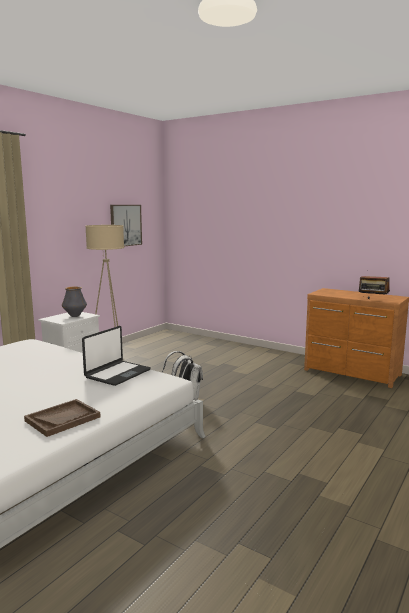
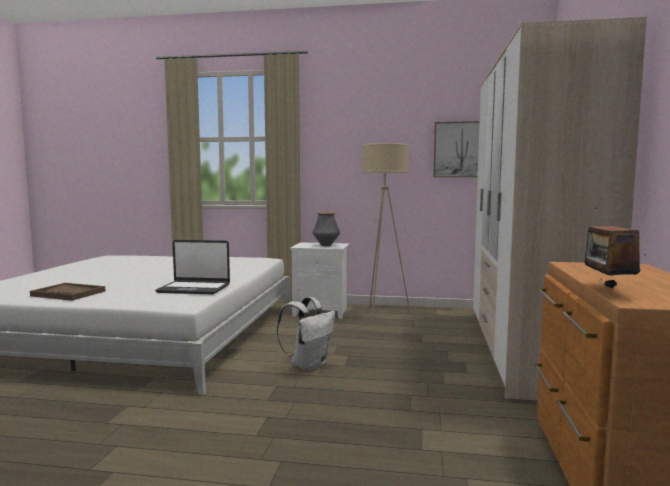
camera: 65 degrees right, 5 degrees down
none -> wardrobe [473,17,647,401]

